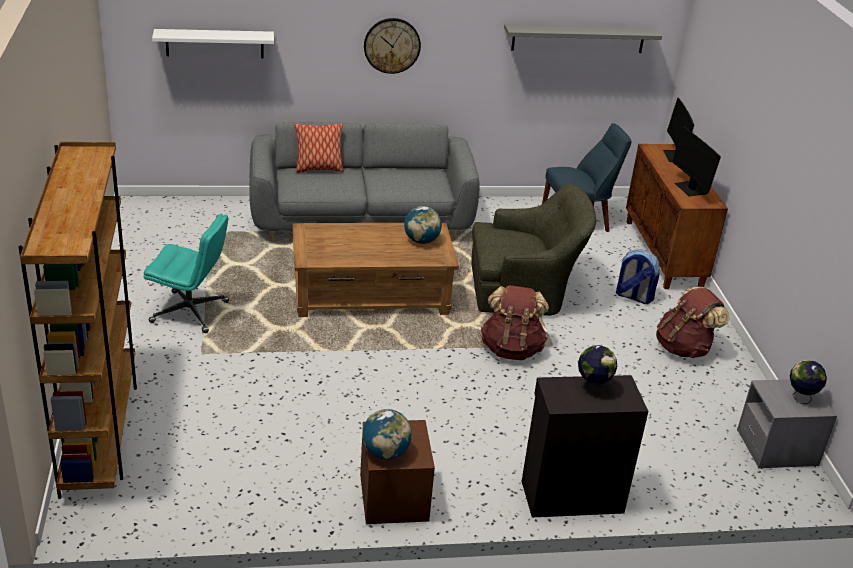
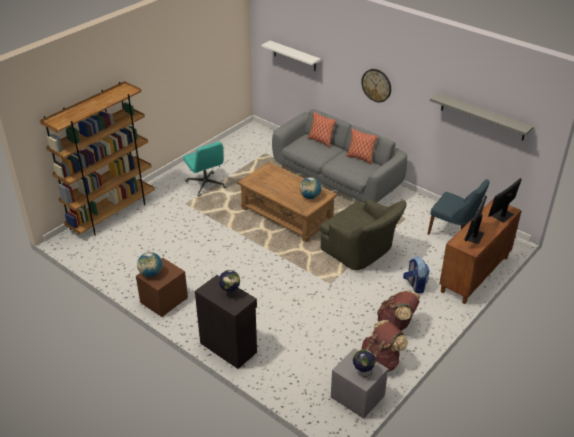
camera: 50 degrees right, 5 degrees up
brown backpack [481,285,549,360] -> brown backpack moved to [361,320,408,372]
none -> pillow [346,129,378,164]

